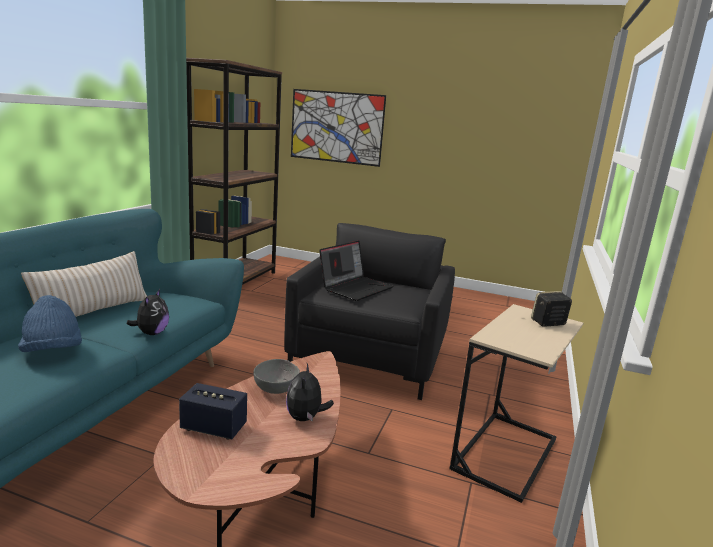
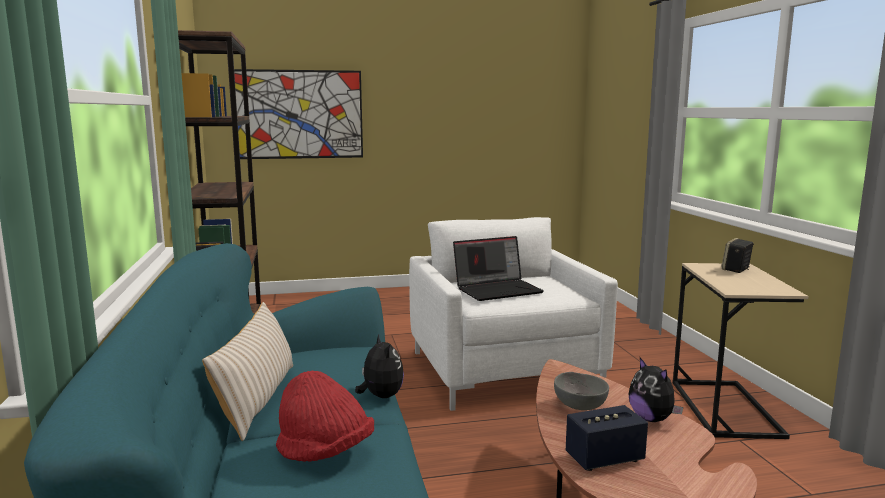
camera: 30 degrees left, 5 degrees down
blue hat [18,295,82,352] -> red hat [276,371,374,462]
black armchair [284,223,455,400] -> white armchair [409,217,618,411]
laptop [319,241,393,301] -> laptop turned 60 degrees clockwise [453,236,544,301]

